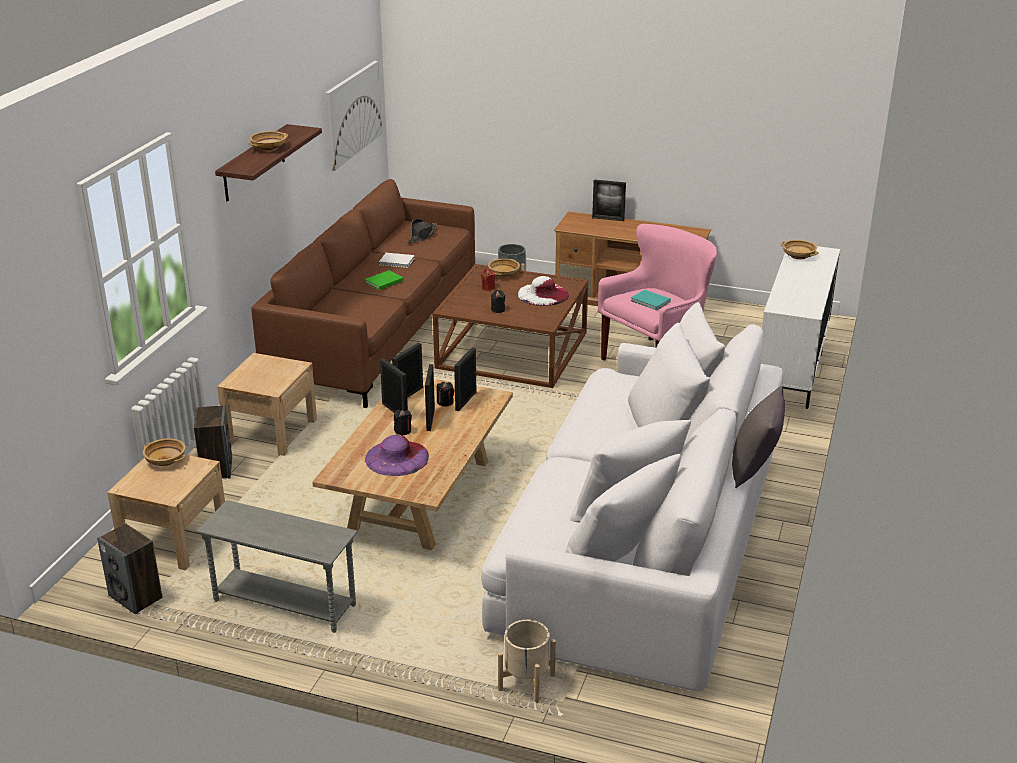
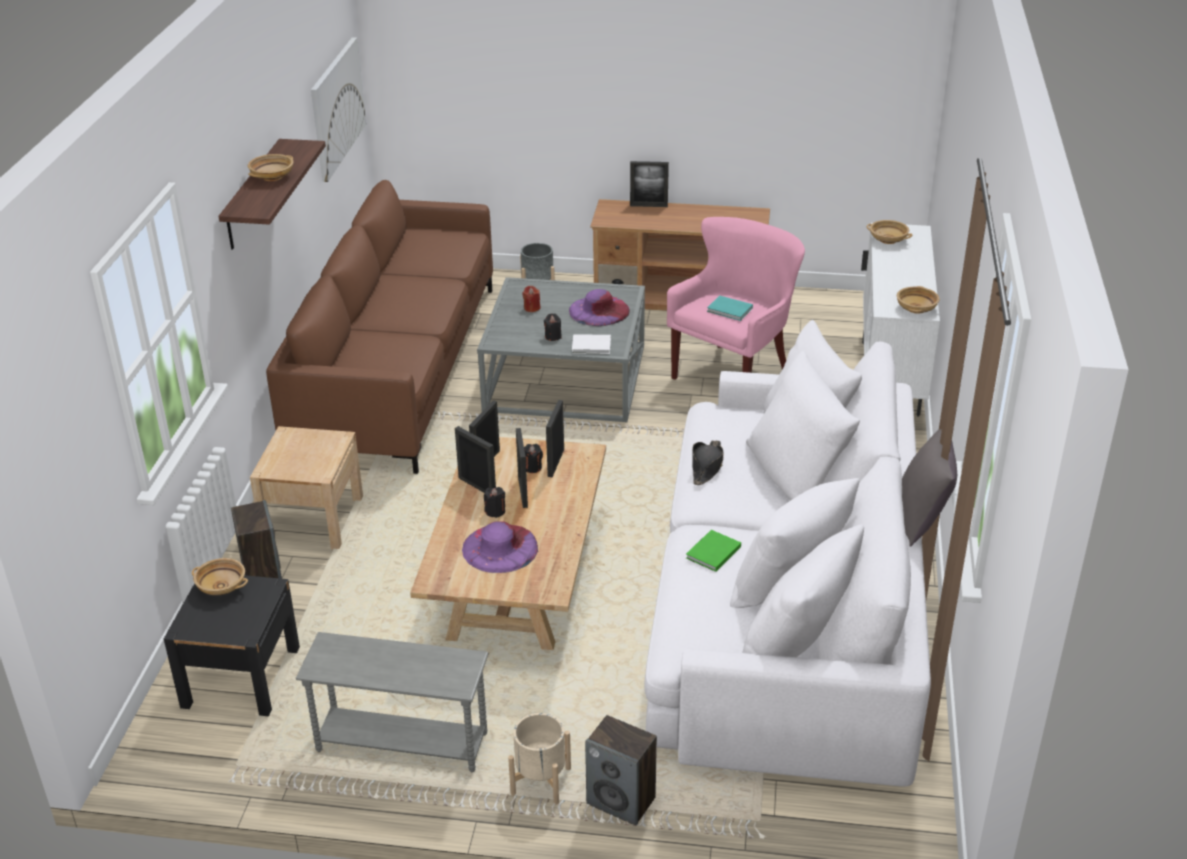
camera: 10 degrees left, 5 degrees up
speaker [97,524,163,615] -> speaker moved to [585,715,657,825]
beige nightstand [107,454,225,570] -> black nightstand [164,575,300,716]
green book [365,270,404,290] -> green book moved to [686,530,741,572]
white book [379,253,414,268] -> white book moved to [572,334,611,354]
black hat [407,219,437,242] -> black hat moved to [692,440,723,485]
brown coffee table [432,264,588,388] -> grey coffee table [477,277,645,422]
beige bowl [488,259,520,278] -> beige bowl moved to [897,286,940,314]
beige planter [498,620,556,703] -> beige planter moved to [508,713,571,805]
white hat [518,276,569,306] -> purple hat [569,289,630,326]

